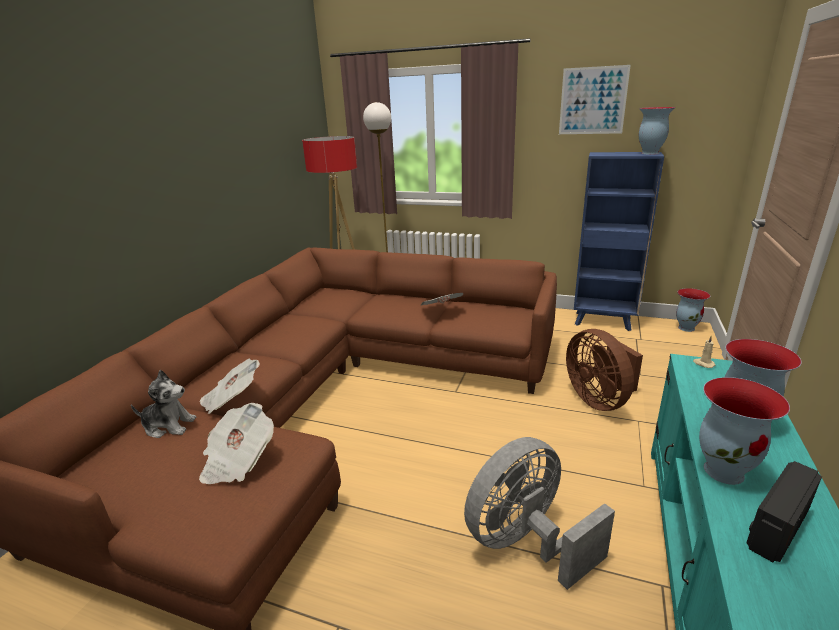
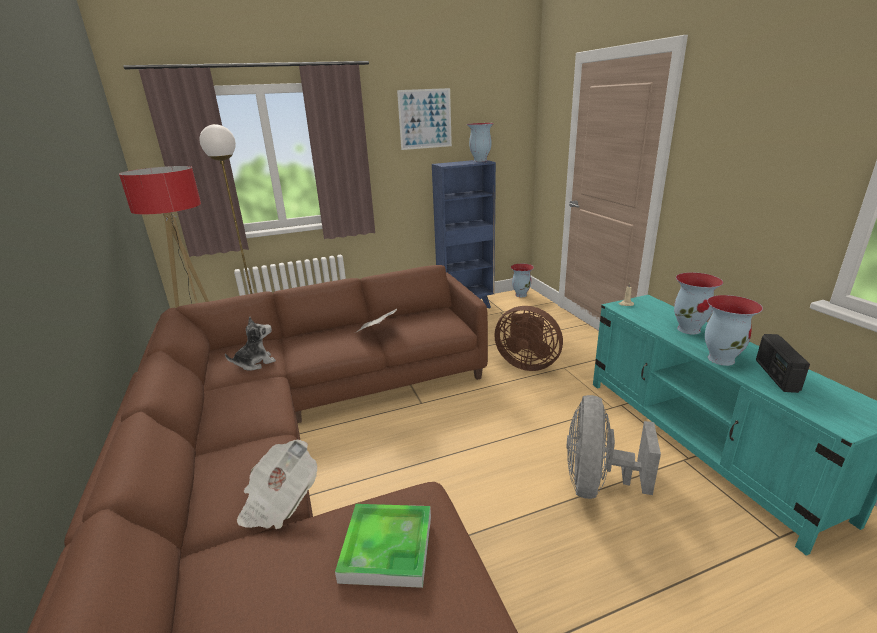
camera: 40 degrees left, 0 degrees up
plush toy [131,370,196,438] -> plush toy moved to [225,317,276,371]
newspaper [199,403,274,484] -> tray [335,504,431,588]

